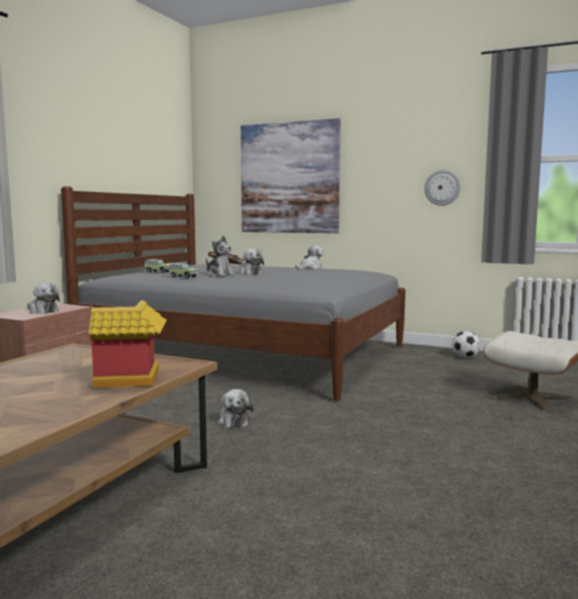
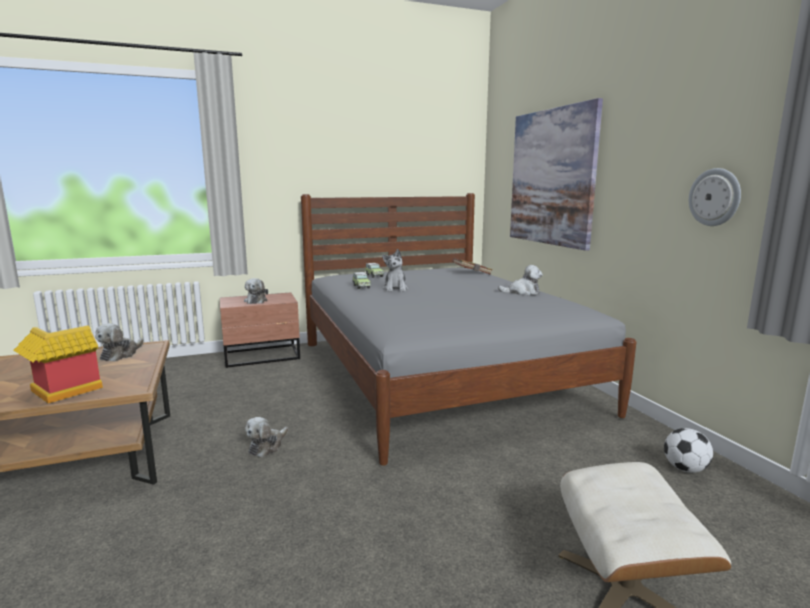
camera: 45 degrees right, 5 degrees up
plush toy [239,248,264,275] -> plush toy moved to [95,323,144,361]

